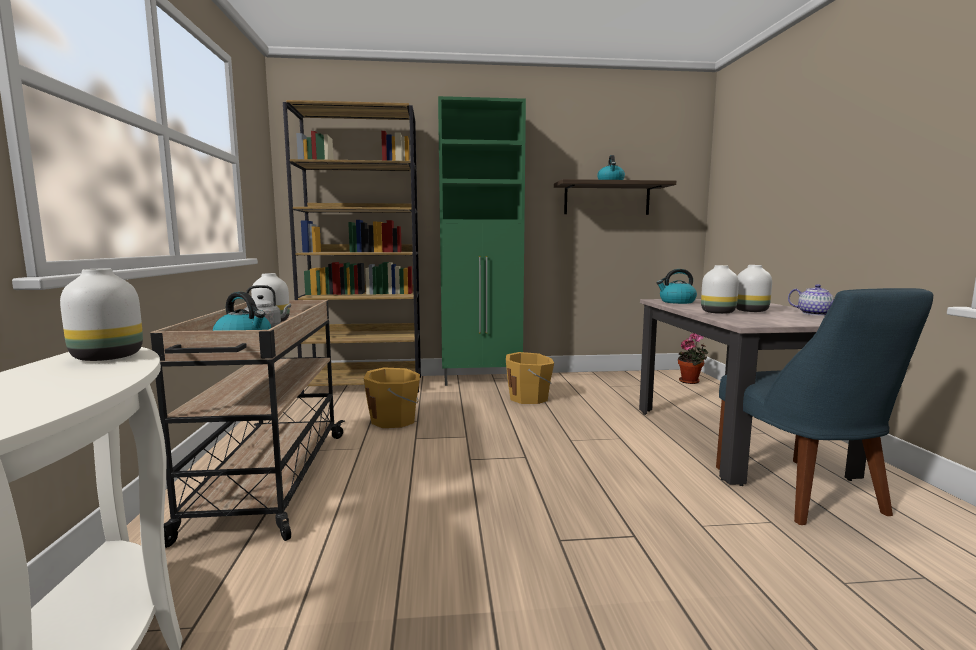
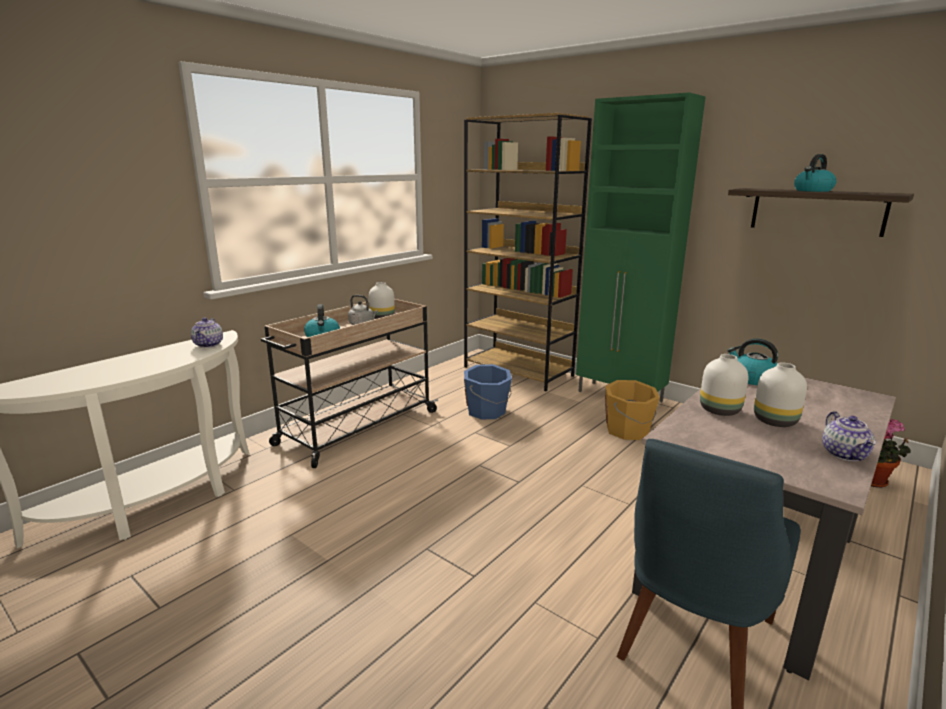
camera: 45 degrees right, 10 degrees up
white vase [60,269,143,361] -> teapot [191,317,223,348]
orange bucket [364,367,420,428] -> blue bucket [464,364,512,419]

